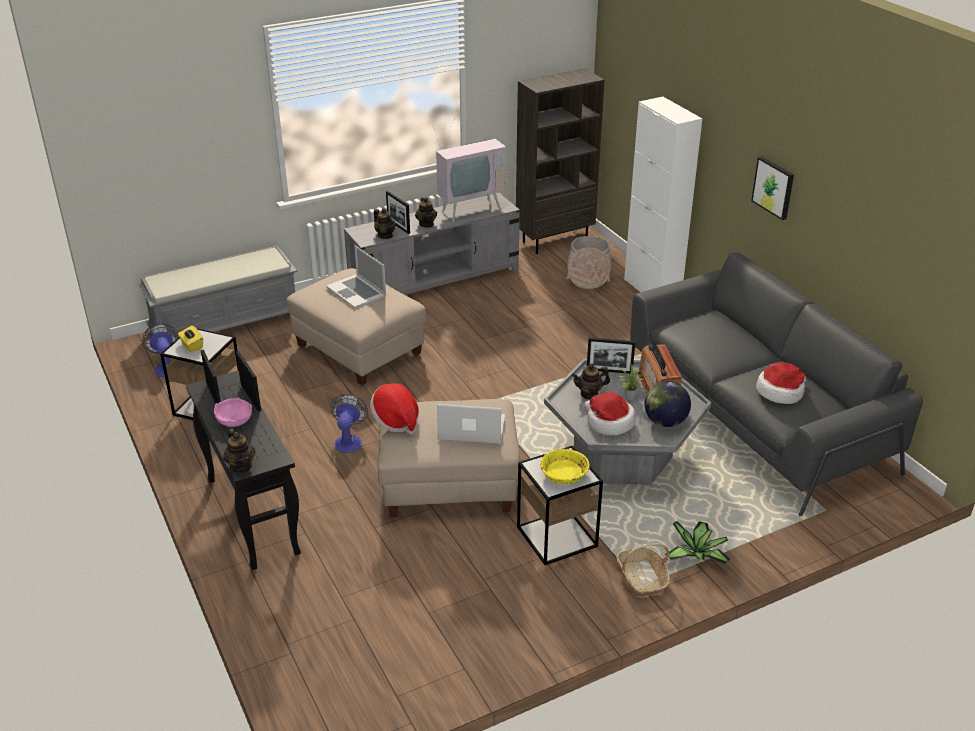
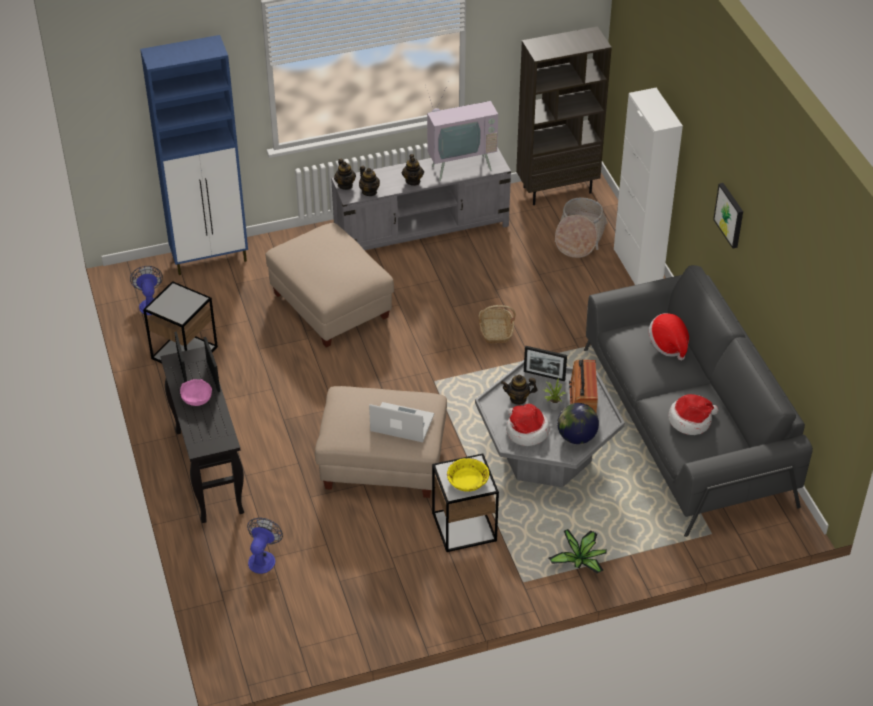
camera: 10 degrees right, 10 degrees up
grey bench [138,246,297,339] -> blue cabinet [140,35,248,275]
yellow tissue box [178,326,203,352] -> none
teapot [223,429,255,473] -> teapot moved to [334,159,356,190]
laptop [326,245,386,308] -> none
fan [330,394,368,453] -> fan moved to [247,518,283,574]
hat [370,383,419,435] -> hat moved to [649,313,689,360]
picture frame [386,191,410,234] -> none
basket [616,543,670,596] -> basket moved to [478,305,516,343]

